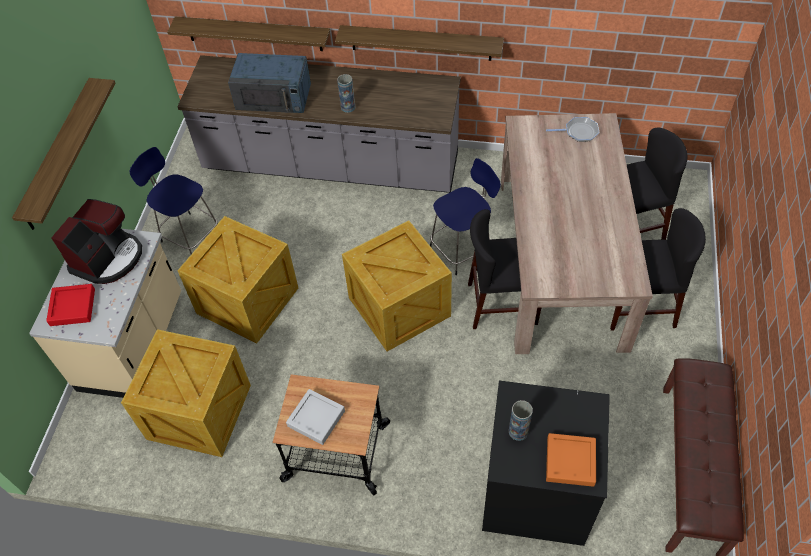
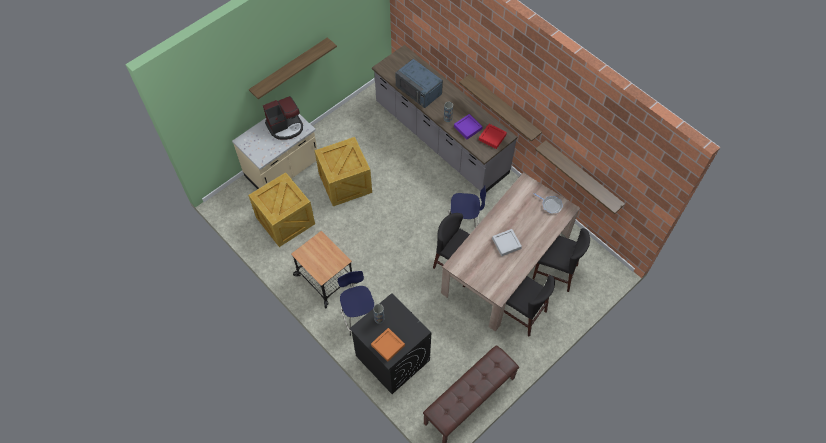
camera: 35 degrees right, 5 degrees up
red tray [46,284,95,326] -> red tray moved to [479,124,507,149]
blue stool [130,147,218,254] -> blue stool moved to [338,271,374,336]
shelf [167,17,330,51] -> shelf moved to [535,140,625,214]
grey tray [286,389,345,445] -> grey tray moved to [492,229,522,256]
crate [342,220,452,351] -> none
none -> purple tray [454,114,483,139]

